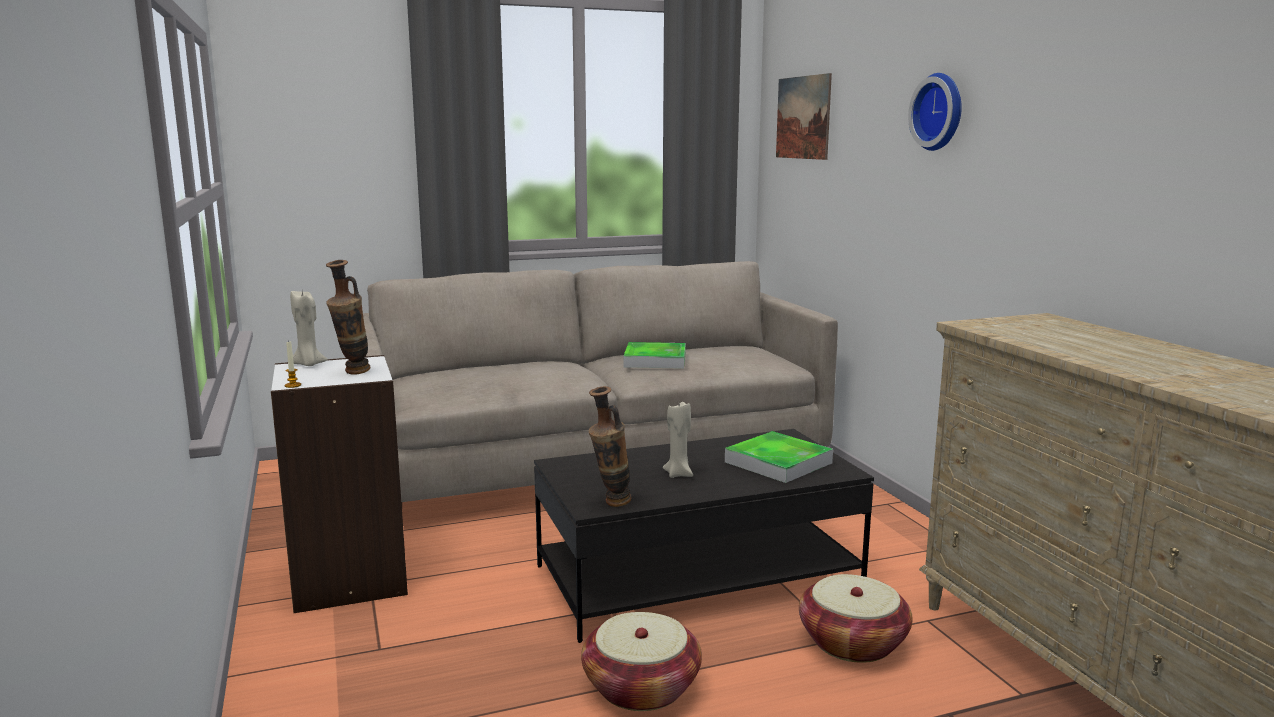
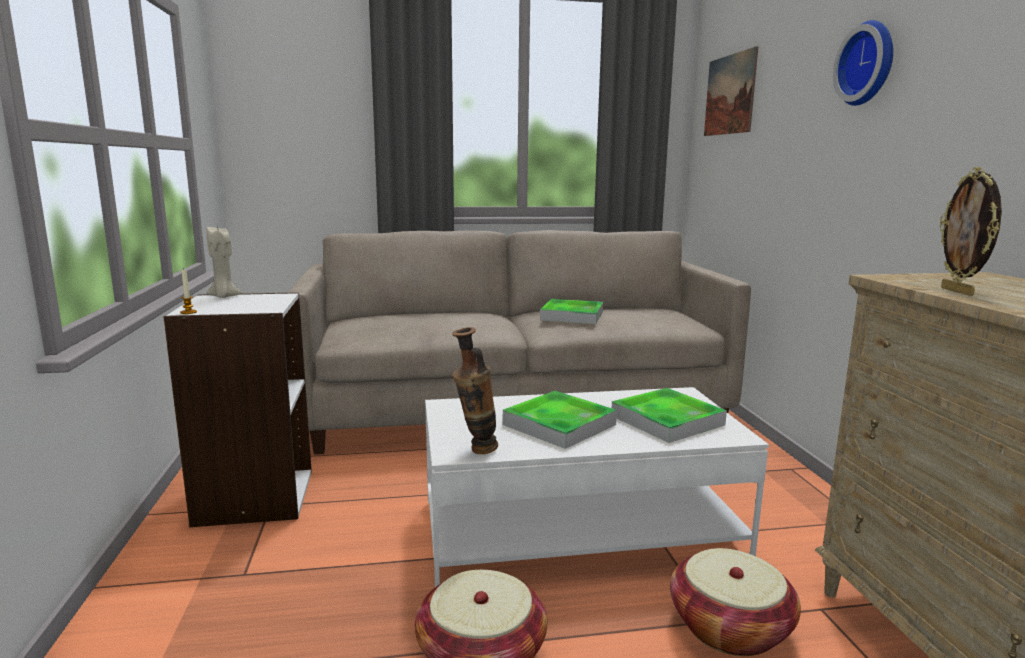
camera: 10 degrees right, 0 degrees up
vase [326,260,370,375] -> none
black coffee table [534,429,874,643] -> white coffee table [425,387,769,587]
beige candle [663,402,693,478] -> tray [503,391,617,449]
none -> picture frame [940,167,1002,296]

